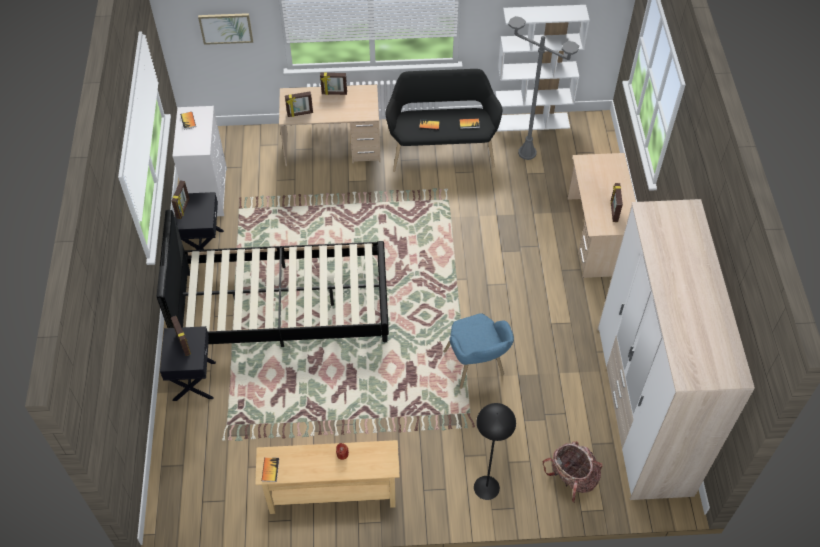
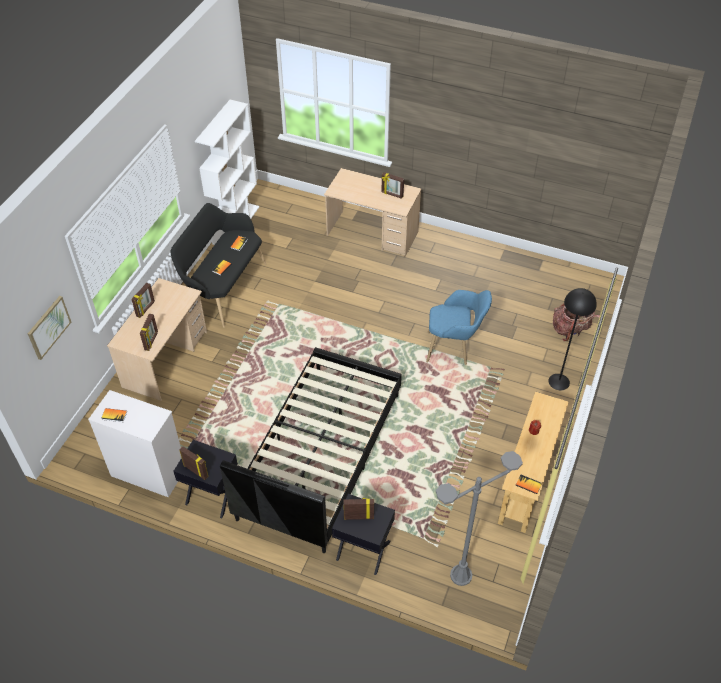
camera: 65 degrees left, 5 degrees down
grey floor lamp [508,16,579,160] -> grey floor lamp moved to [436,451,523,586]
wardrobe [597,199,755,500] -> none

